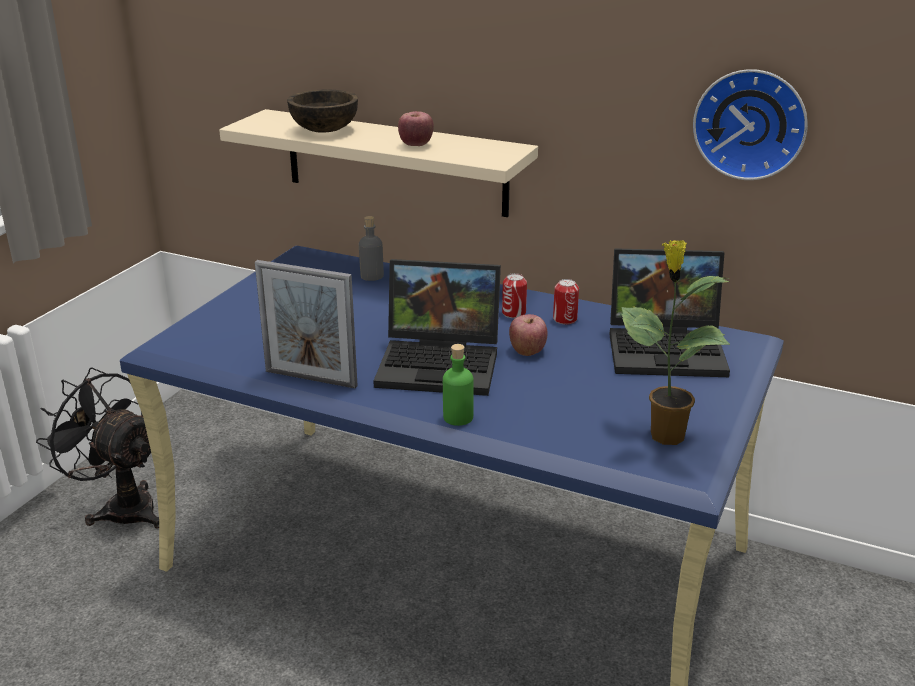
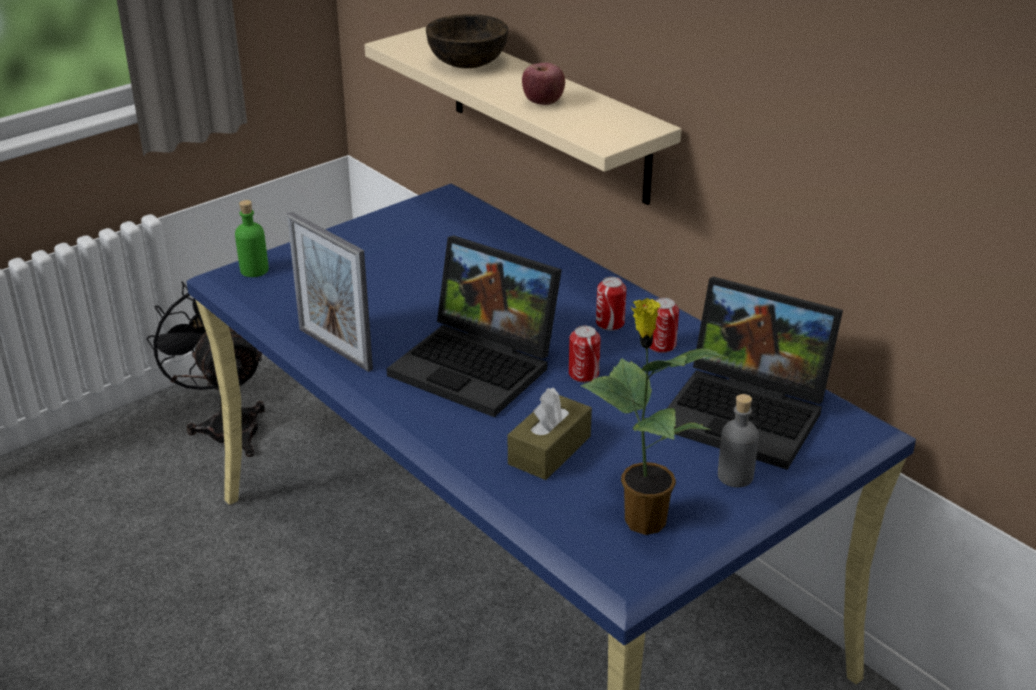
camera: 25 degrees right, 5 degrees up
grey bottle [359,216,384,281] -> grey bottle moved to [718,394,759,488]
green bottle [443,344,474,426] -> green bottle moved to [235,200,269,277]
apple [509,314,547,356] -> can [569,326,601,382]
wall clock [693,69,808,180] -> none
none -> brown tissue box [508,388,592,480]

